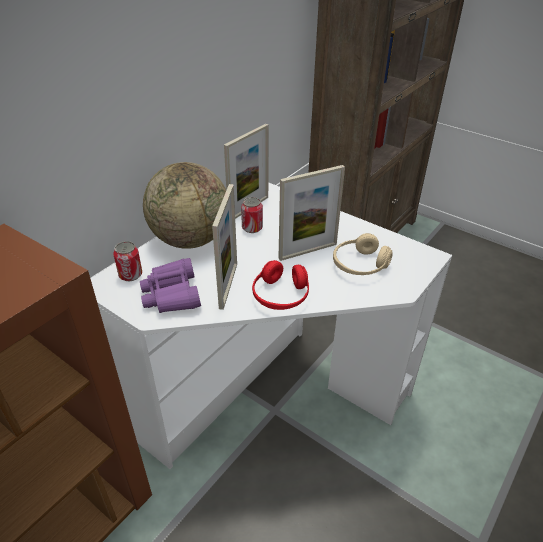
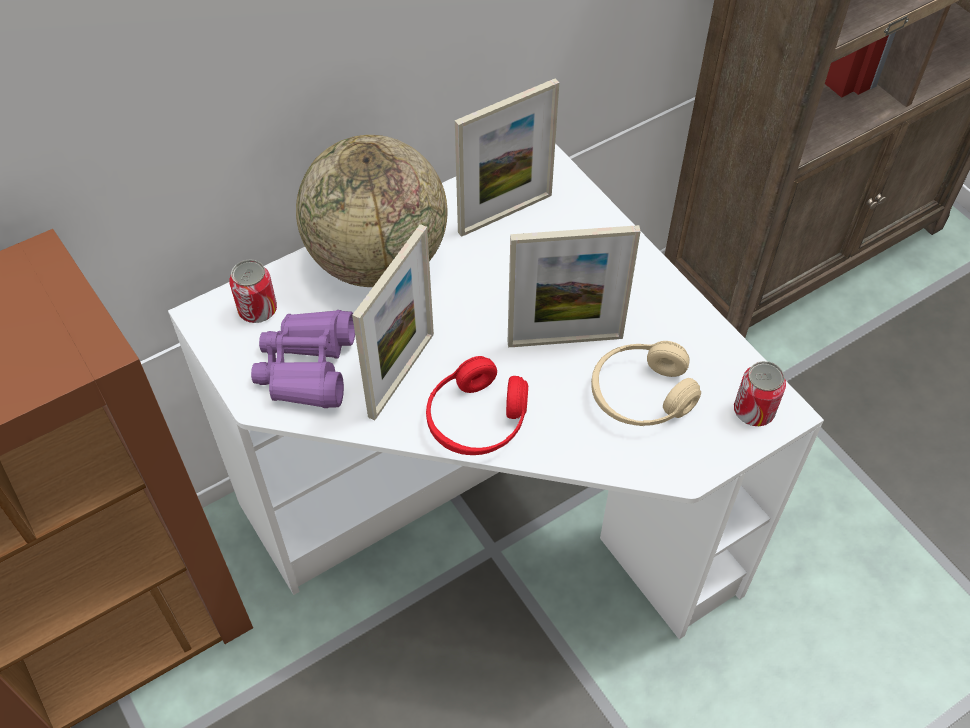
camera: 20 degrees right, 15 degrees up
can [241,197,263,233] -> can moved to [734,361,786,426]

